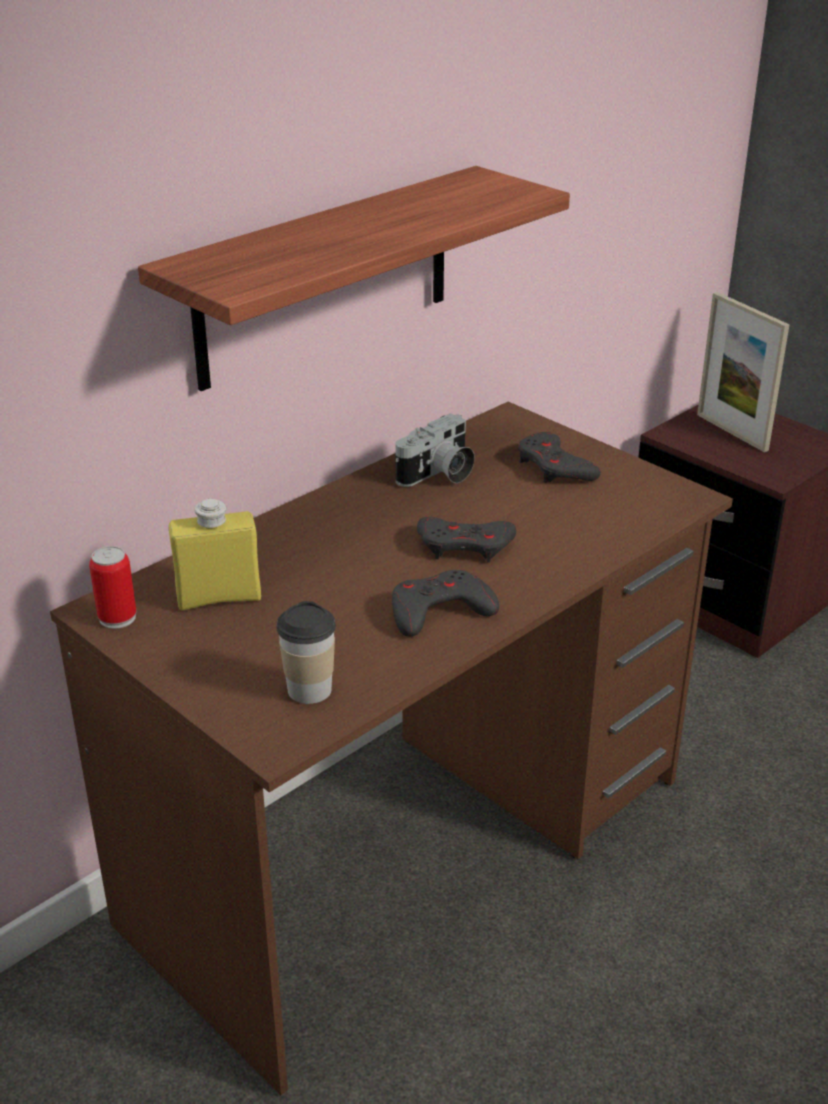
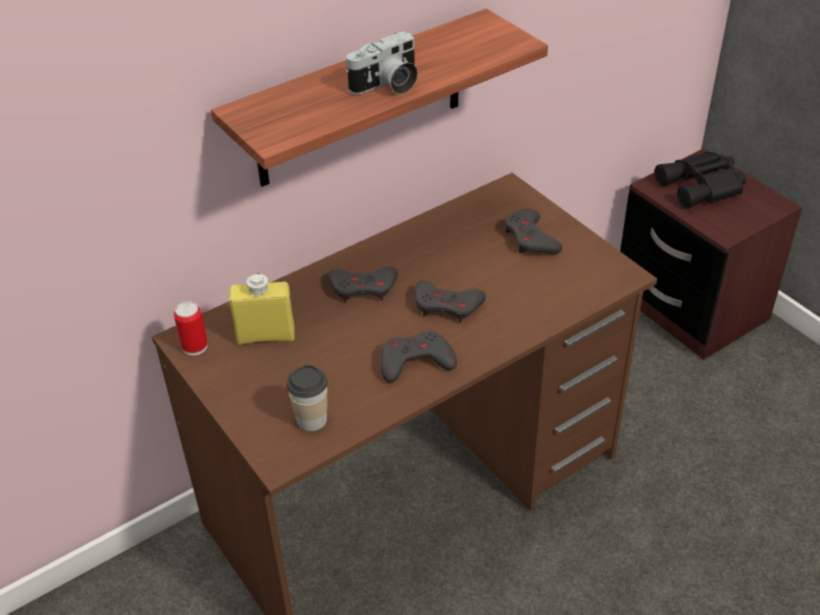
camera: 10 degrees right, 10 degrees up
camera [395,413,475,487] -> camera moved to [346,31,418,95]
picture frame [697,292,790,452] -> black binoculars [654,151,746,209]
none -> grey game controller [327,266,398,303]

